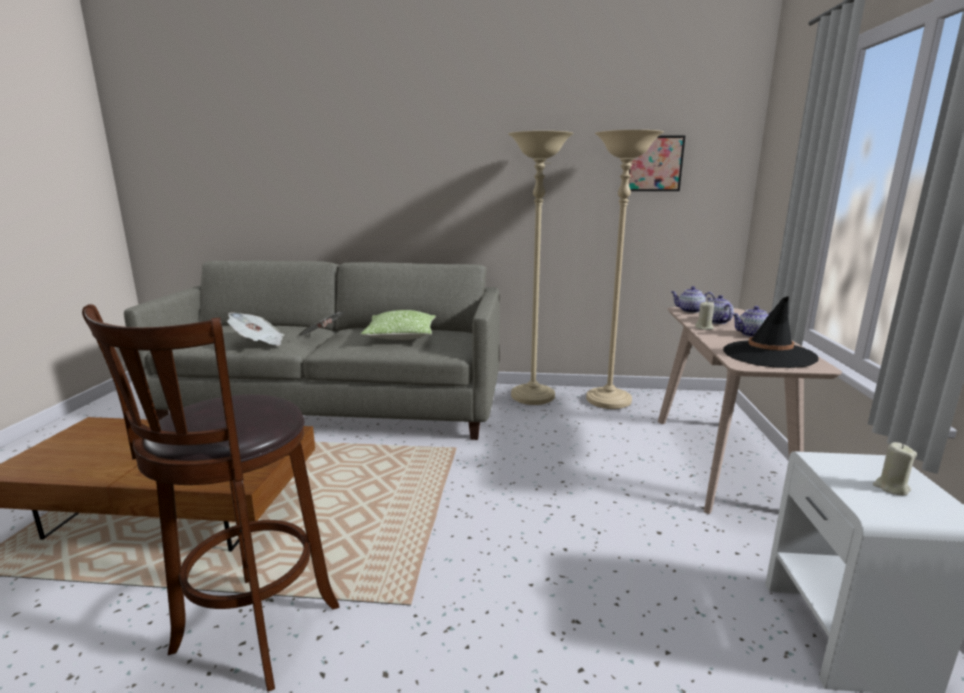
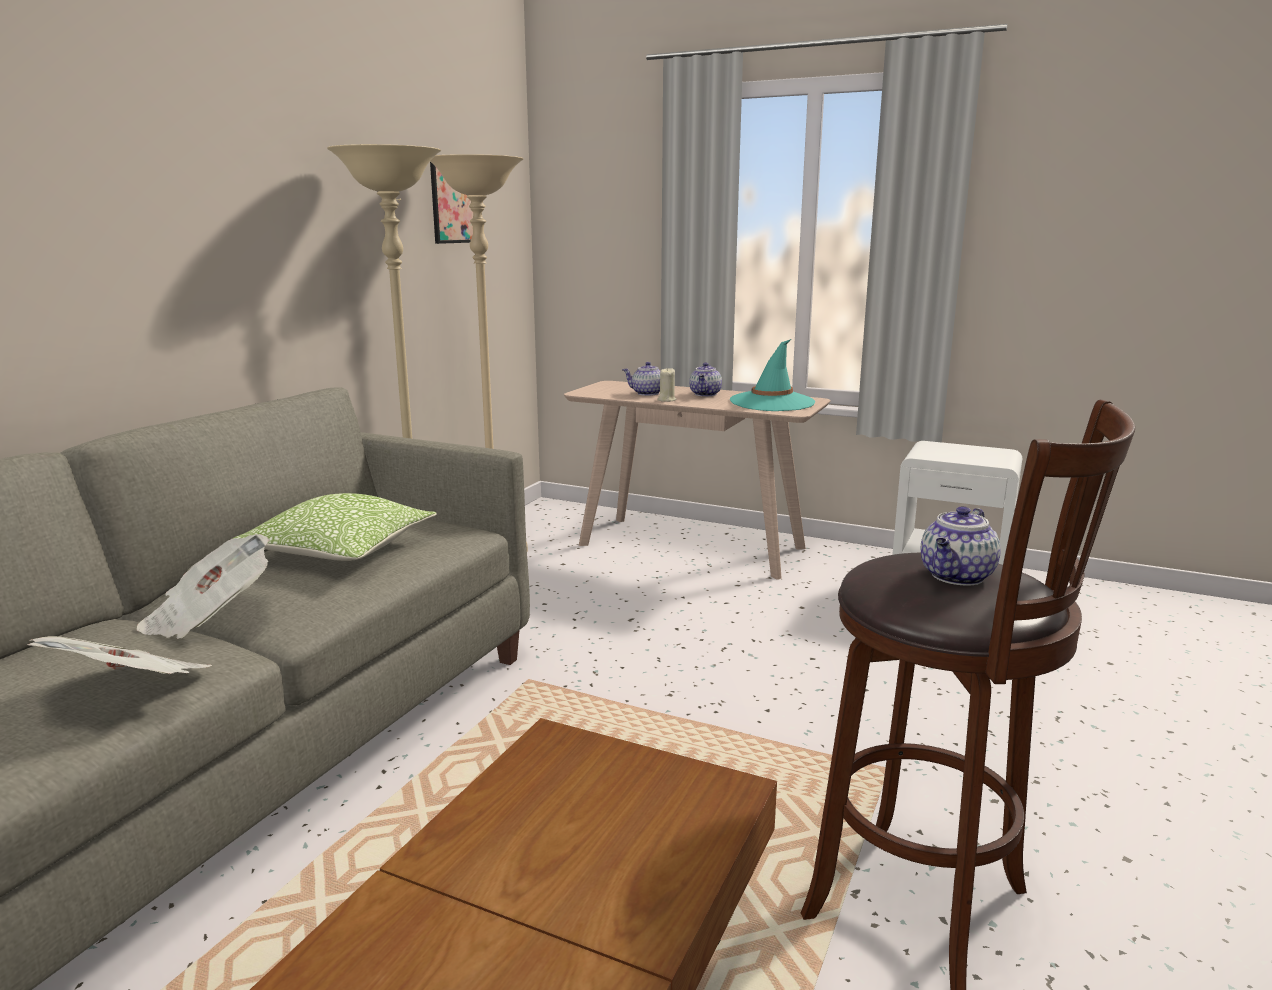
camera: 70 degrees left, 0 degrees up
teapot [671,286,715,313] -> teapot moved to [920,506,1001,585]
black hat [723,296,818,368] -> turquoise hat [730,339,815,411]
beige candle [873,442,917,495] -> none

